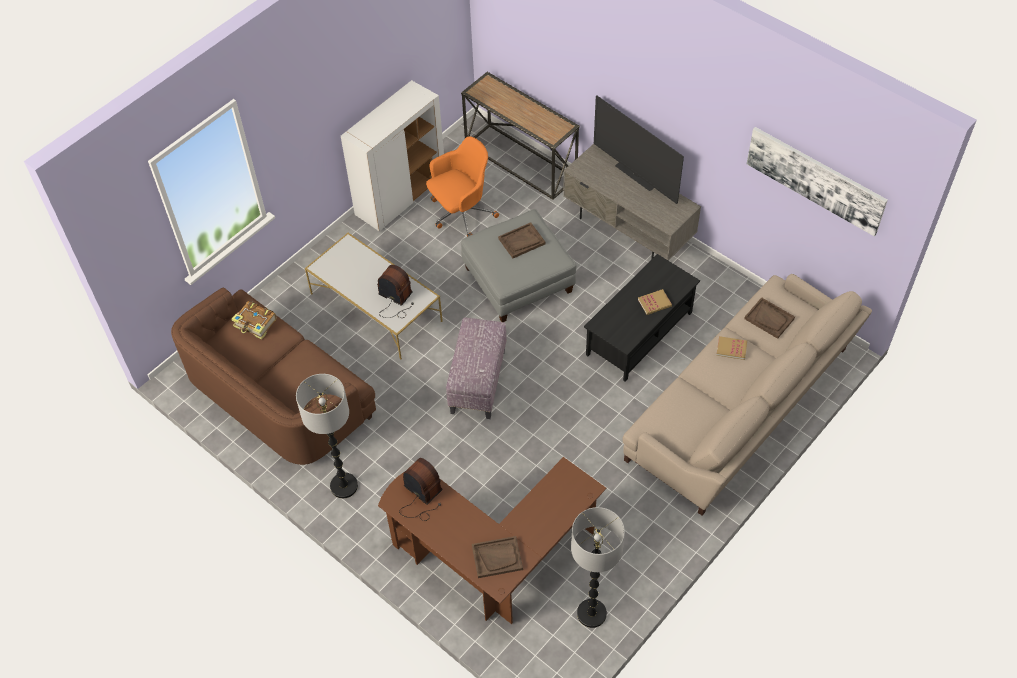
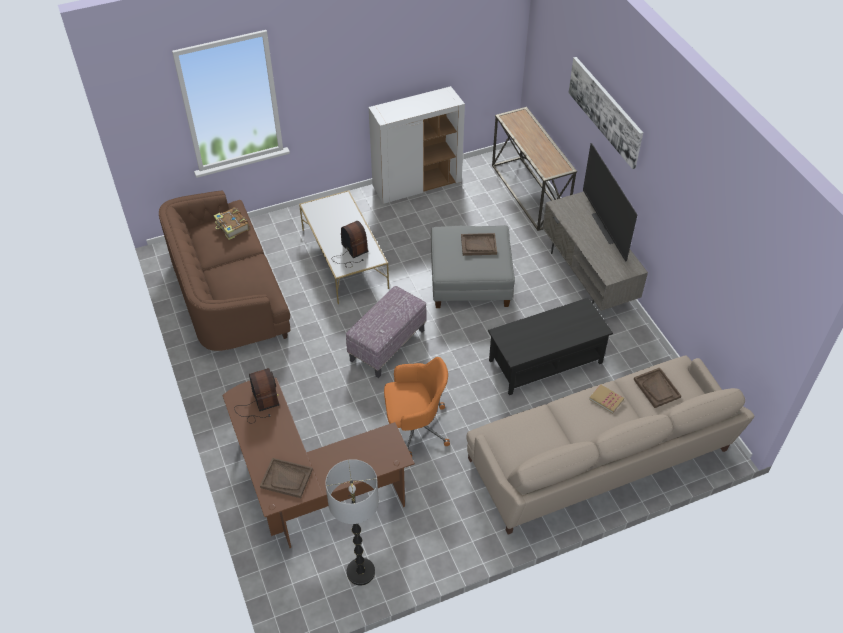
camera: 25 degrees right, 5 degrees down
floor lamp [296,374,358,498] -> none
orange office chair [426,136,499,237] -> orange office chair moved to [384,357,450,457]
book [638,289,672,315] -> none
picture [747,127,888,236] -> picture moved to [569,57,643,169]

